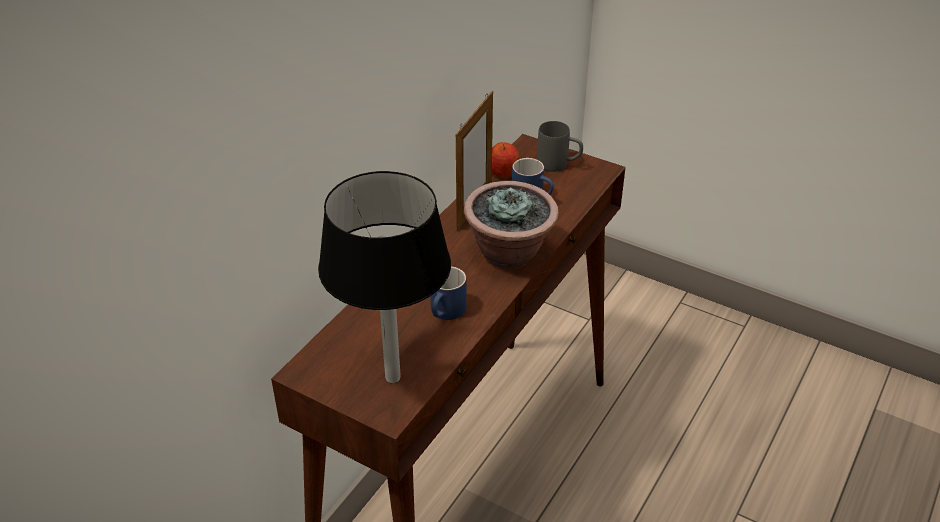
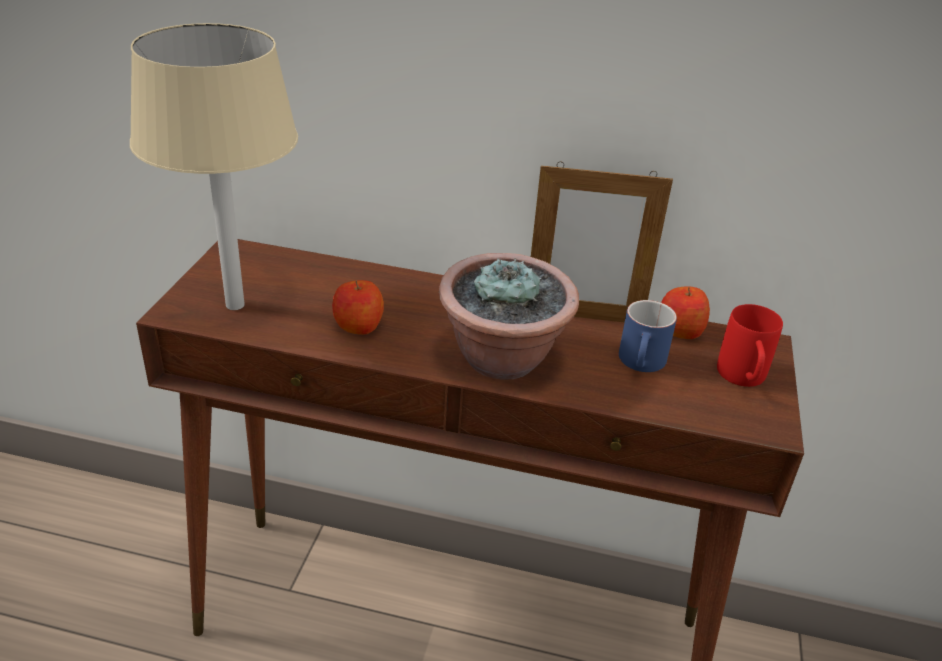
camera: 70 degrees right, 5 degrees down
black table lamp [318,171,451,383] -> beige table lamp [130,23,298,310]
blue mug [430,266,467,320] -> apple [332,280,384,335]
grey mug [537,121,583,172] -> red mug [717,304,783,387]

